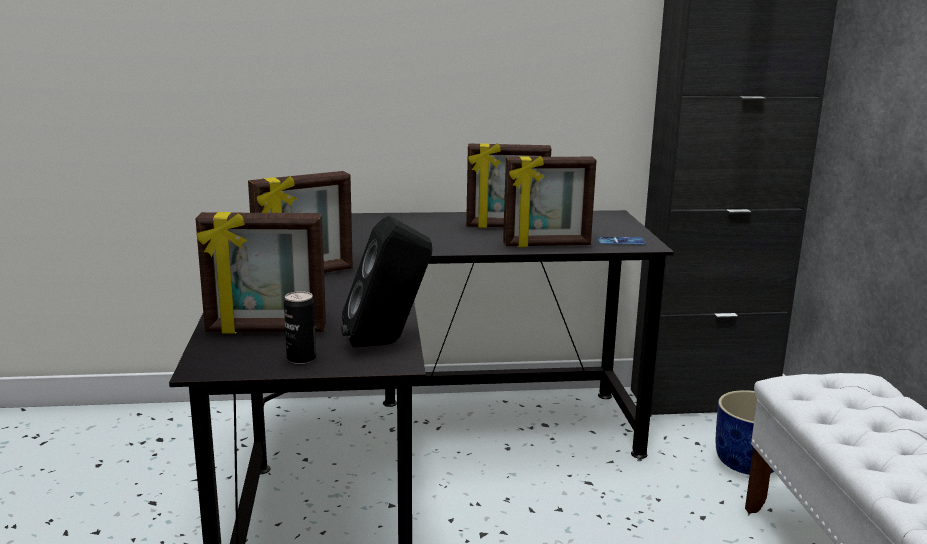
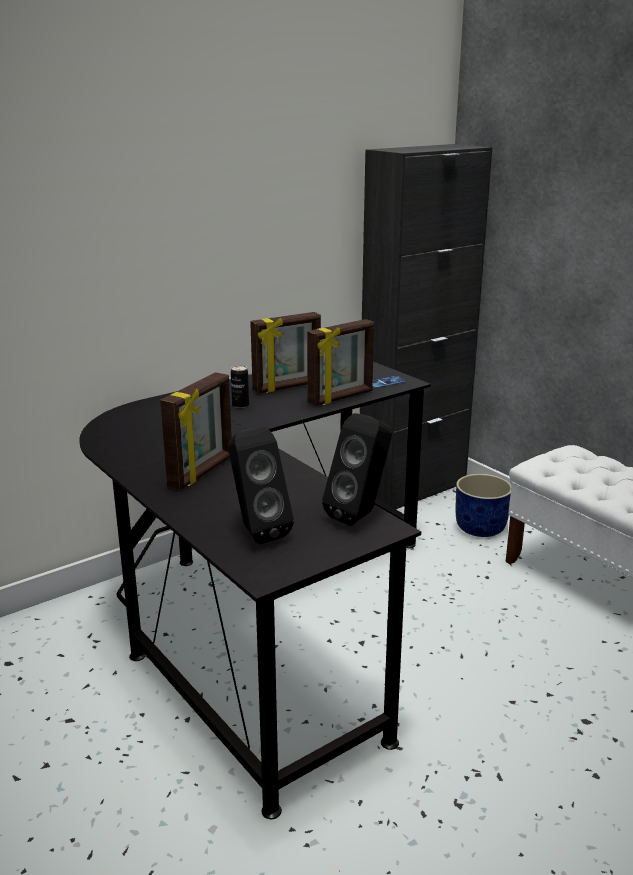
camera: 30 degrees left, 5 degrees up
picture frame [195,212,326,334] -> black speaker [228,427,294,544]
can [284,291,316,364] -> can moved to [231,365,249,408]

